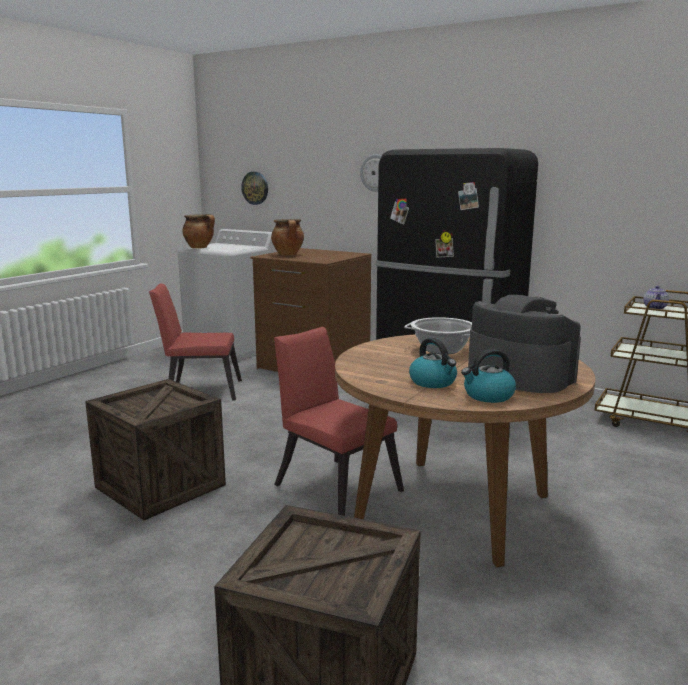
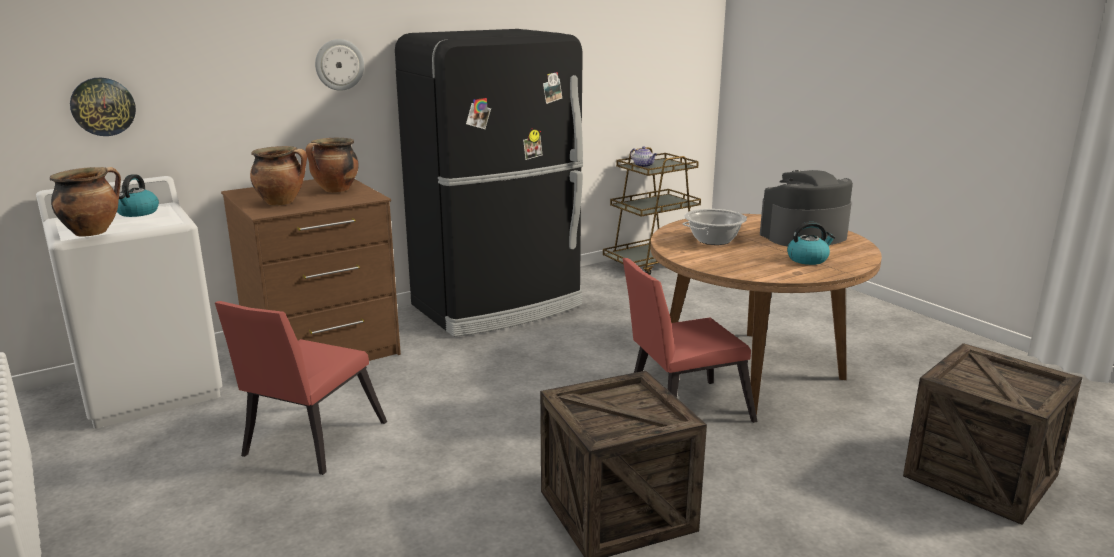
camera: 65 degrees left, 5 degrees up
kettle [461,349,516,403] -> kettle moved to [117,174,159,217]
none -> cooking pot [305,138,358,193]

